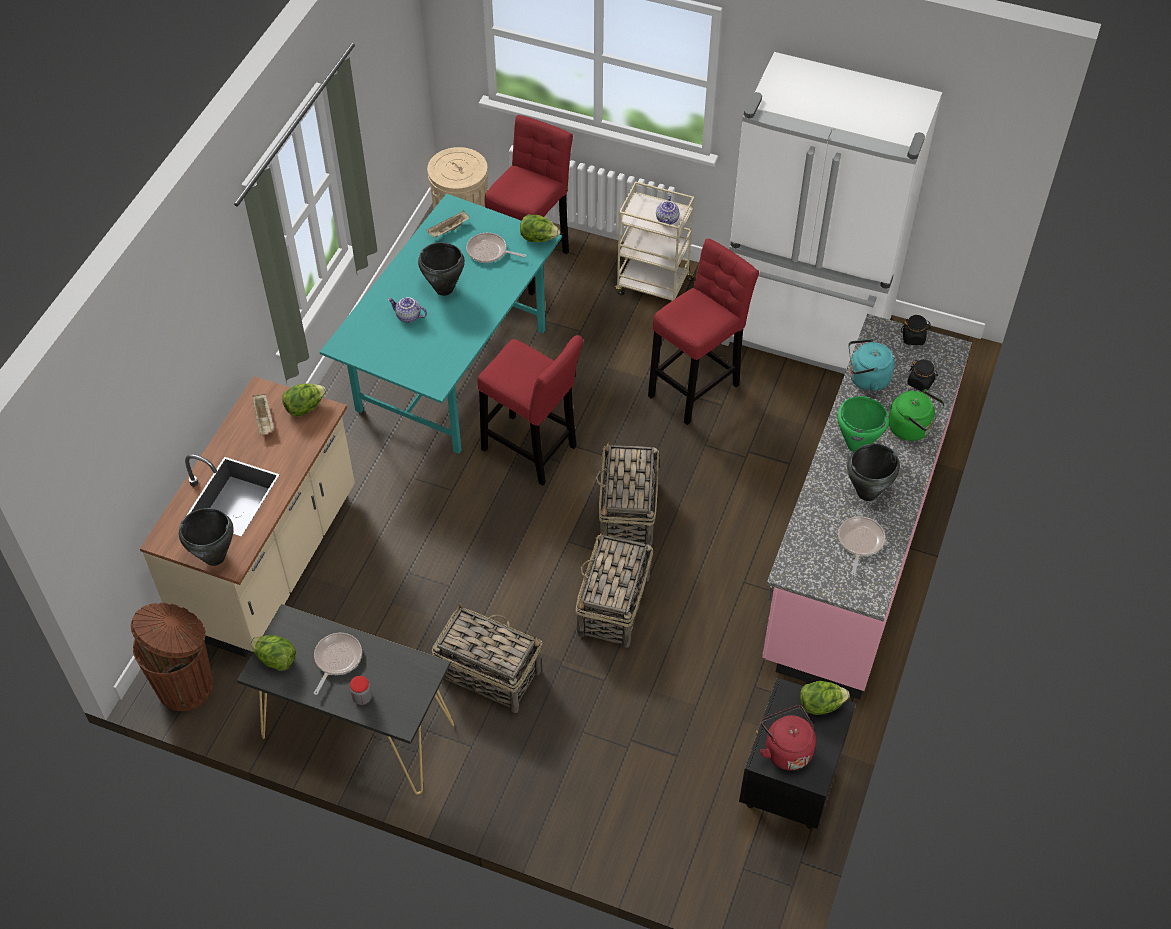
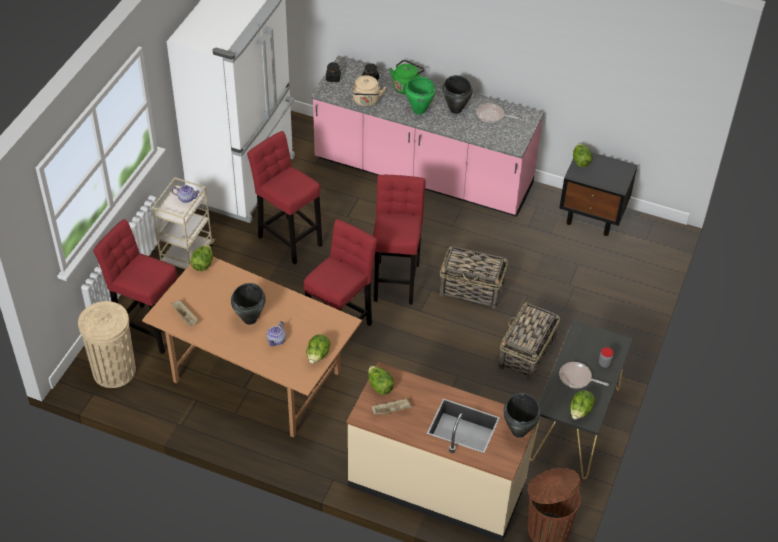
camera: 90 degrees left, 5 degrees down
turquoise dining table [320,193,562,454] -> brown dining table [142,257,362,438]
frying pan [466,233,526,263] -> none
basket [596,442,659,546] -> red stool [373,175,426,305]
red kettle [760,705,816,770] -> none
turquoise kettle [849,339,895,391] -> beige kettle [353,75,386,107]
none -> lettuce [306,334,331,364]

